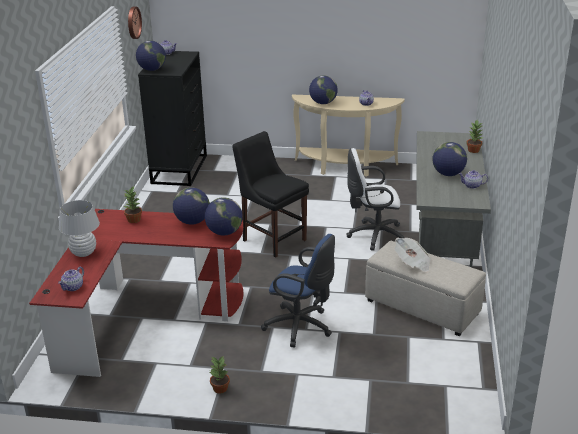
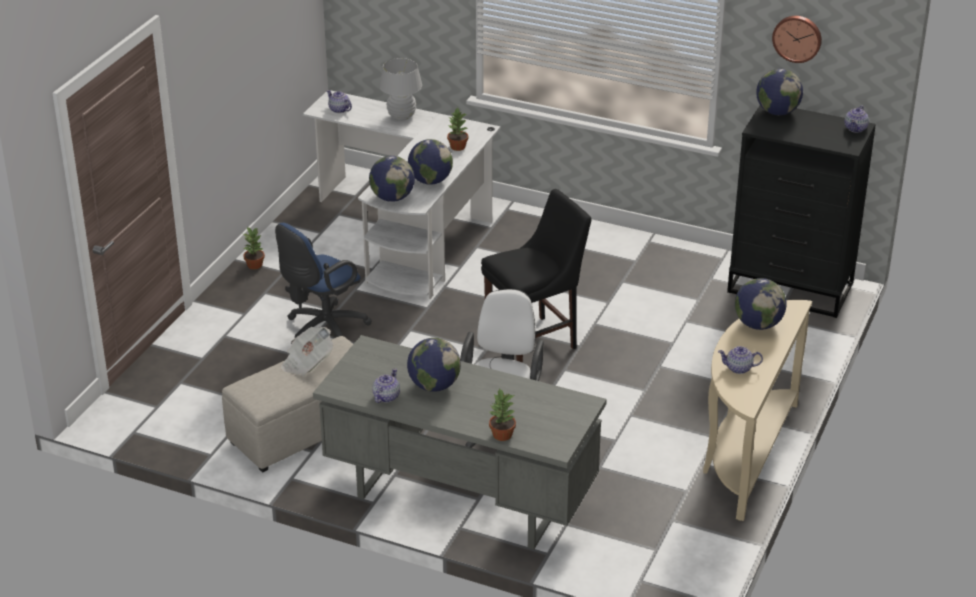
camera: 105 degrees right, 5 degrees up
red desk [29,209,243,377] -> white desk [303,90,501,299]

